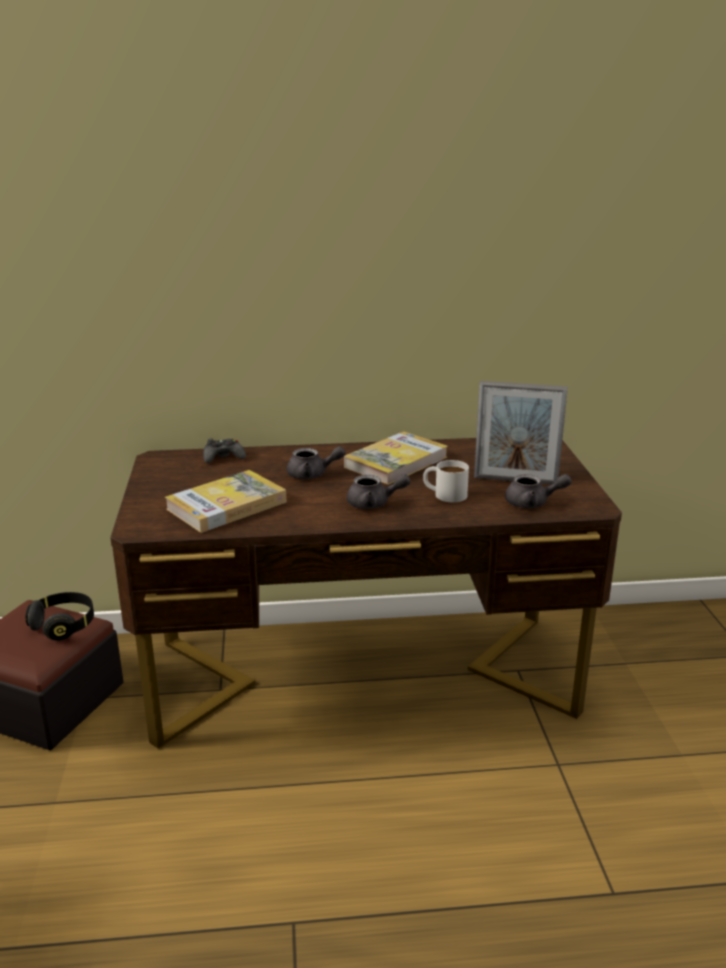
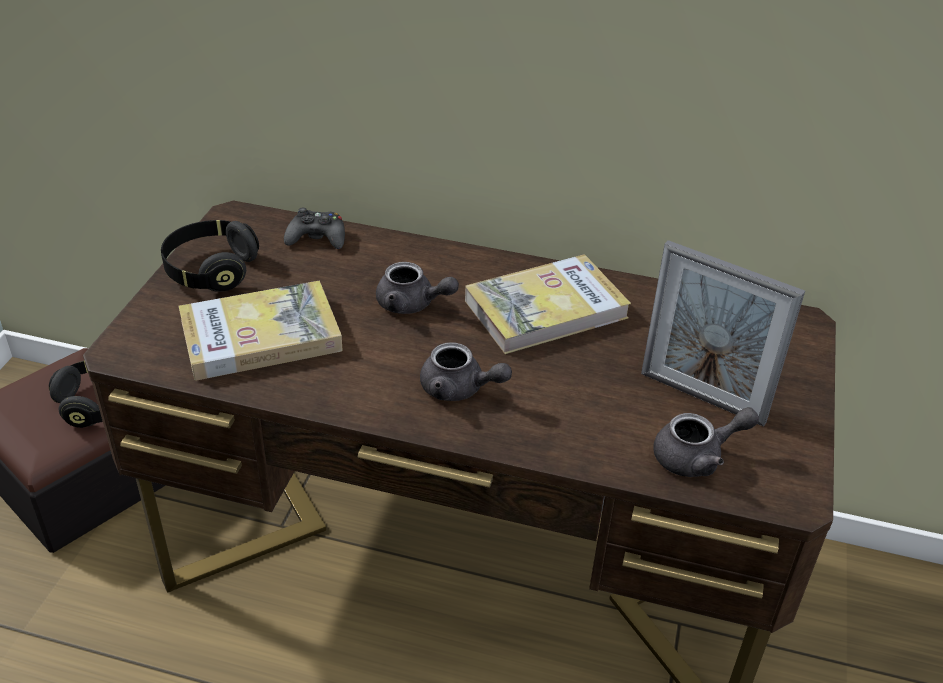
camera: 20 degrees right, 15 degrees up
white mug [423,460,469,502] -> none
grey teapot [505,474,572,508] -> grey teapot turned 45 degrees counterclockwise [653,407,759,477]
none -> black headphones [161,220,259,292]

